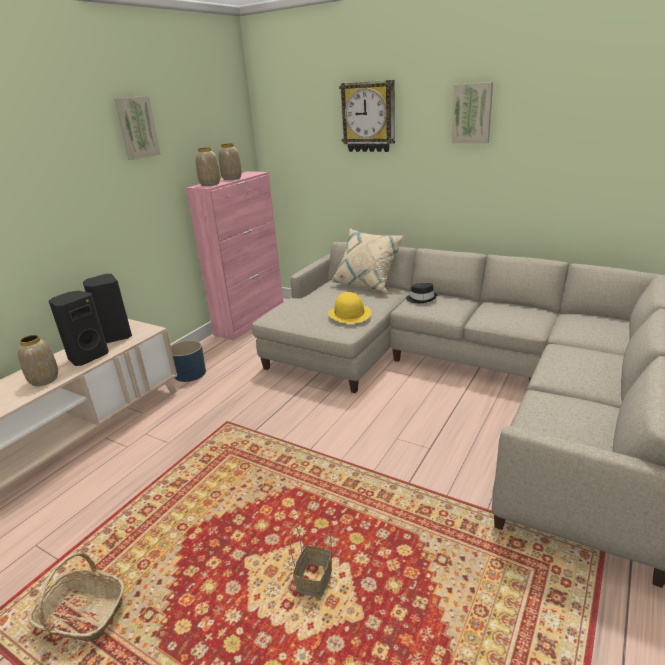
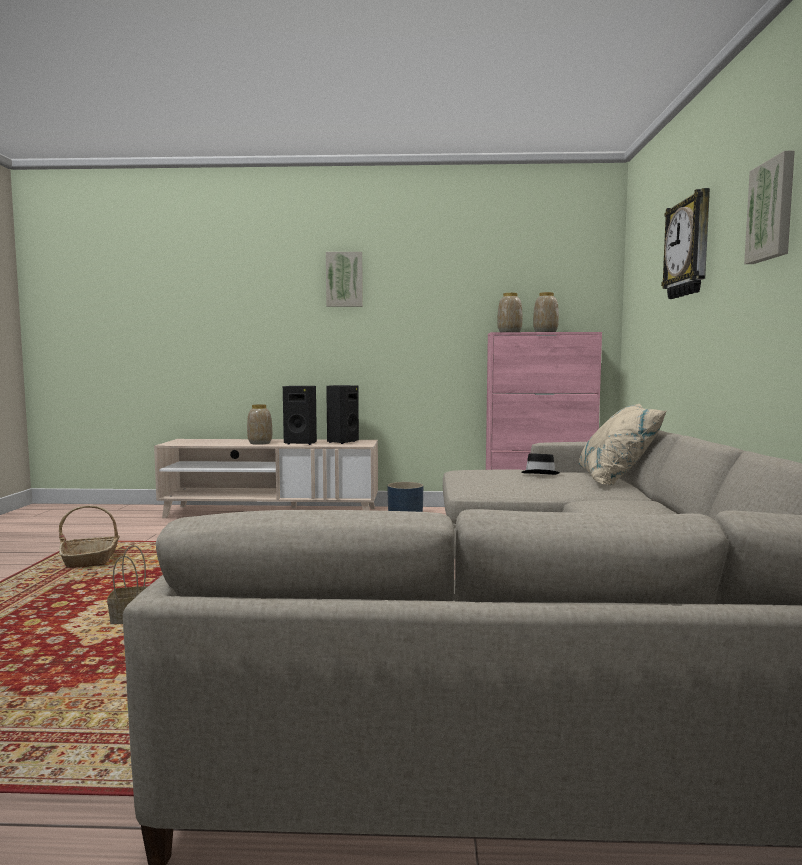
camera: 60 degrees right, 20 degrees down
picture [114,96,161,160] -> picture moved to [326,252,363,307]
yellow hat [328,292,371,324] -> none
black hat [406,283,437,303] -> black hat moved to [521,453,560,475]

